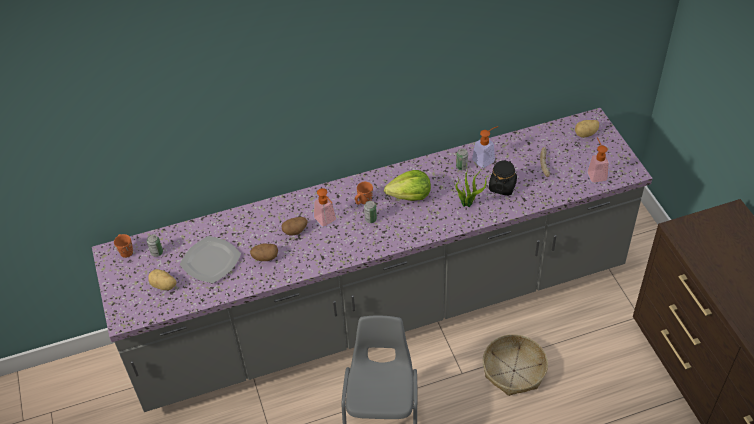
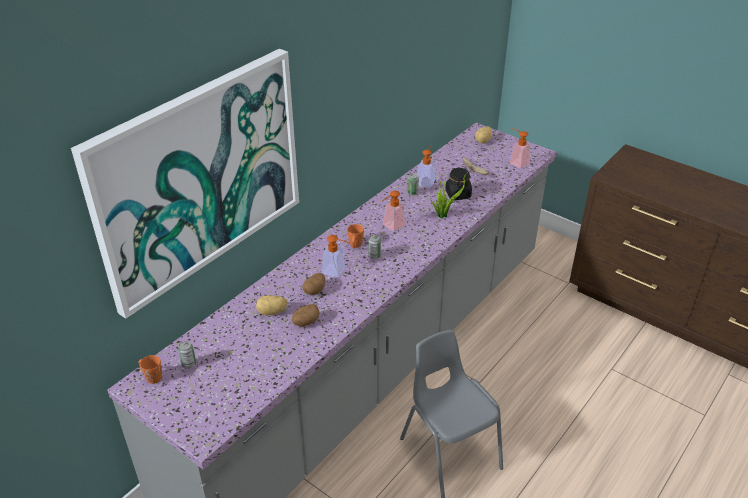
camera: 35 degrees left, 10 degrees down
potato [148,269,177,290] -> potato moved to [256,295,287,315]
plate [179,236,241,283] -> none
lettuce [384,170,431,201] -> soap dispenser [382,191,406,231]
basket [483,334,548,396] -> none
none -> picture [71,49,299,319]

